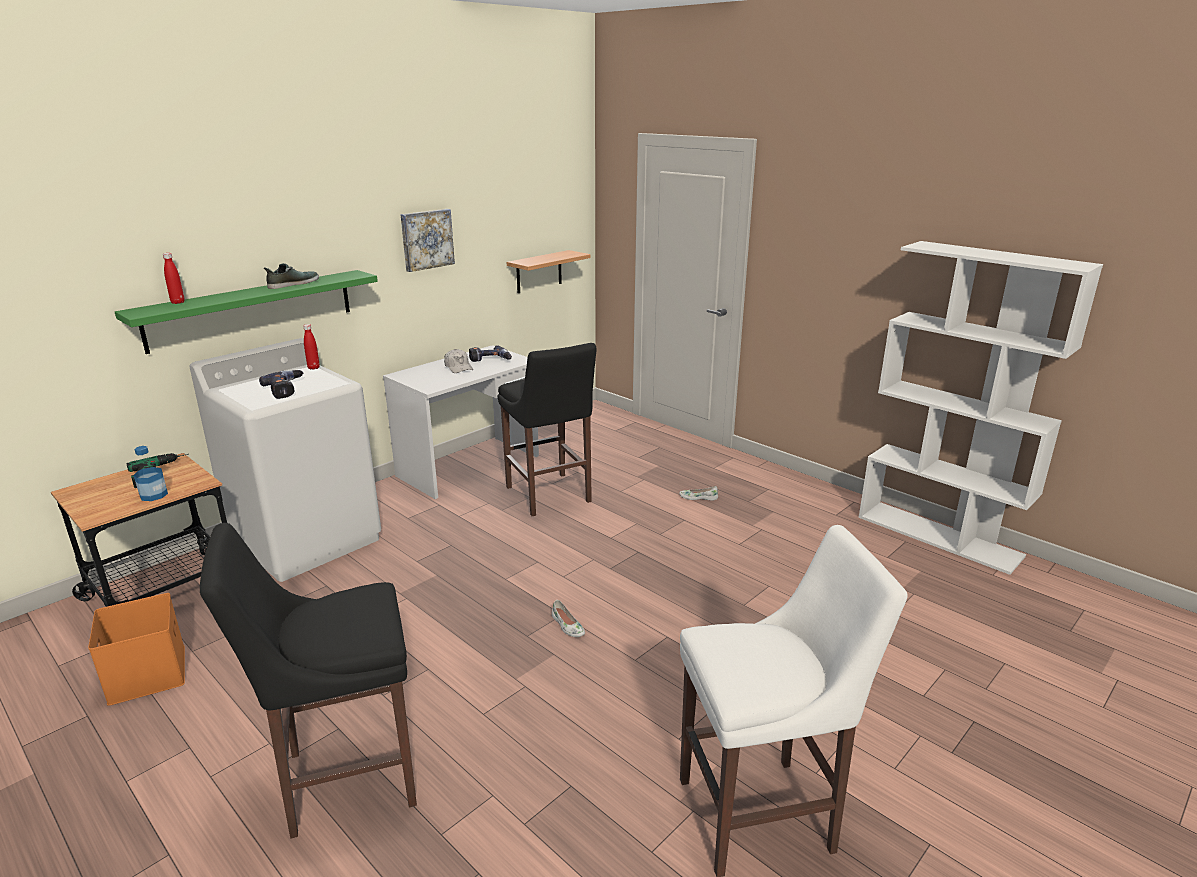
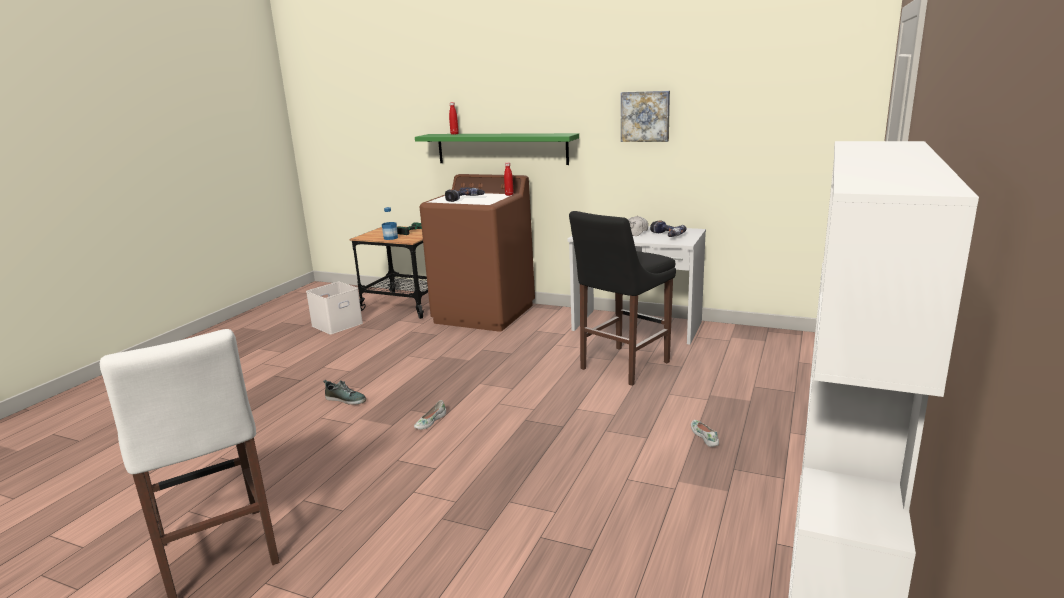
camera: 70 degrees right, 5 degrees down
orange storage box [88,593,185,706] -> white storage box [306,282,363,335]
white washing machine [189,338,381,582] -> brown washing machine [420,174,535,332]
black stool [200,523,417,839] -> none
shoe [264,263,319,289] -> shoe moved to [323,380,366,405]
shelf [507,250,591,293] -> none

